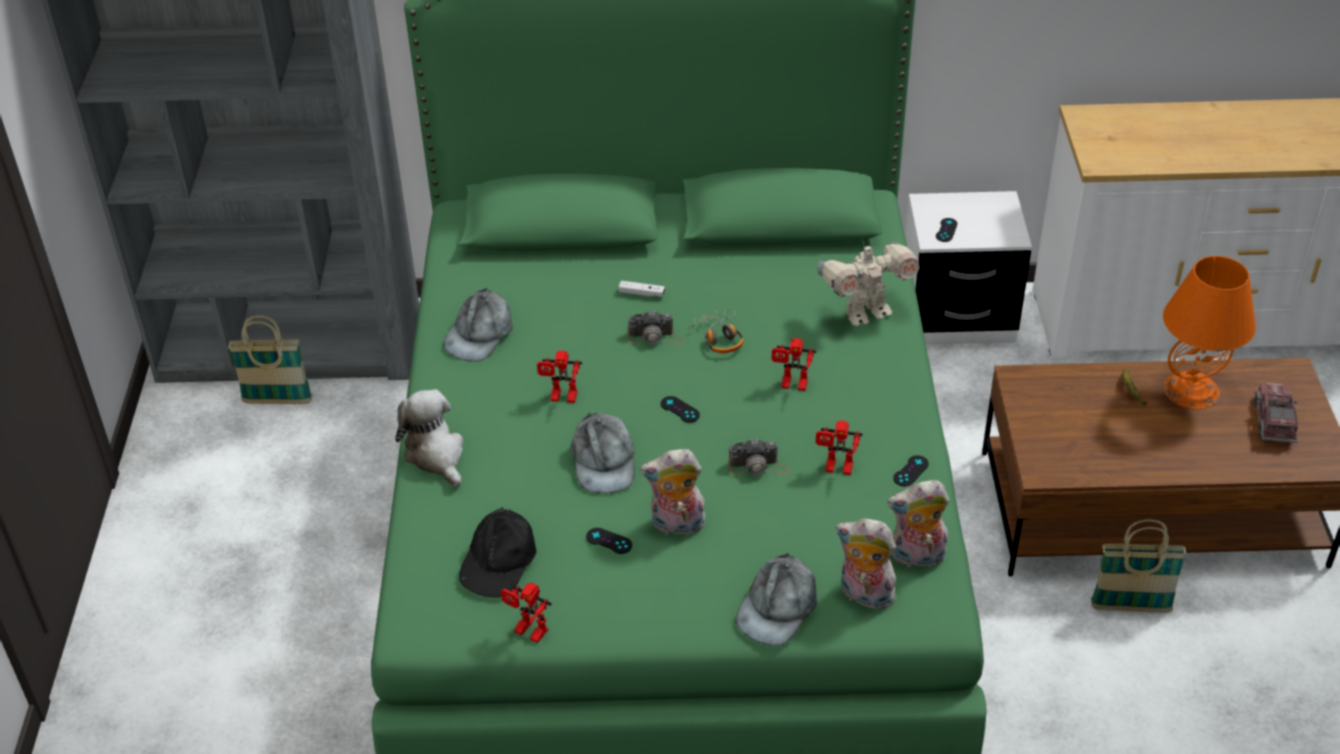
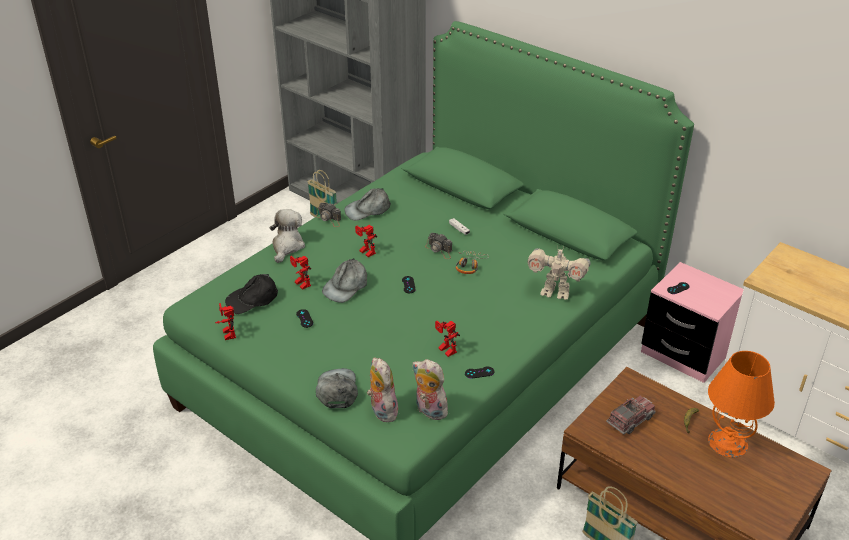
camera: 40 degrees right, 5 degrees down
plush toy [640,449,705,539] -> none
camera [728,439,790,476] -> camera moved to [316,203,341,227]
grey cap [736,553,817,646] -> grey cap turned 105 degrees clockwise [316,368,358,408]
toy robot [772,338,816,391] -> toy robot moved to [290,256,311,290]
white nightstand [905,191,1032,345] -> pink nightstand [641,262,744,383]
toy truck [1254,383,1298,443] -> toy truck moved to [606,396,655,434]

